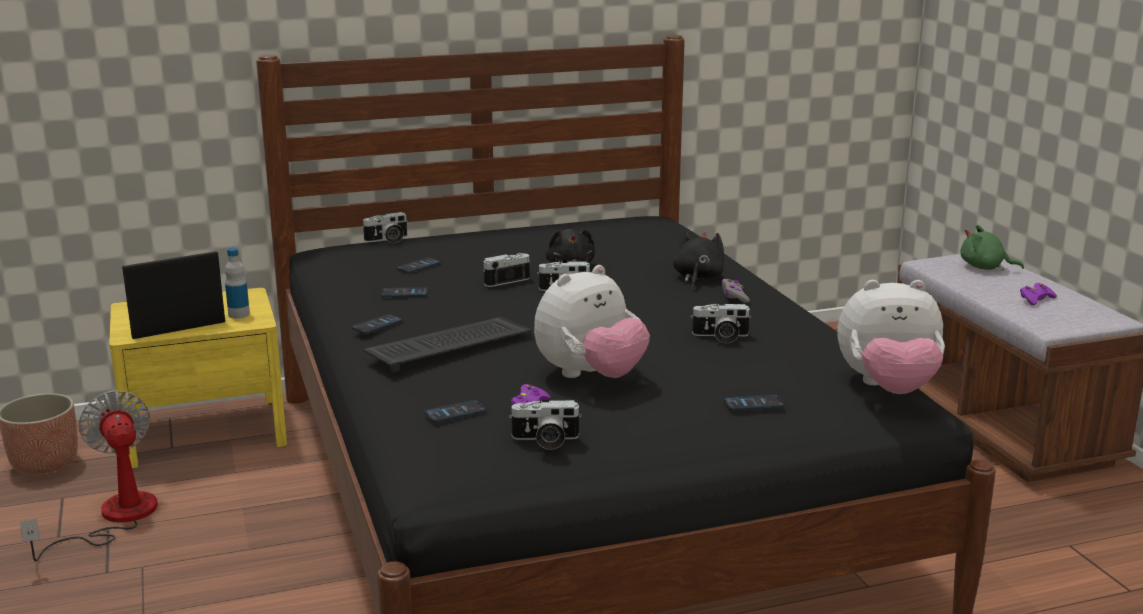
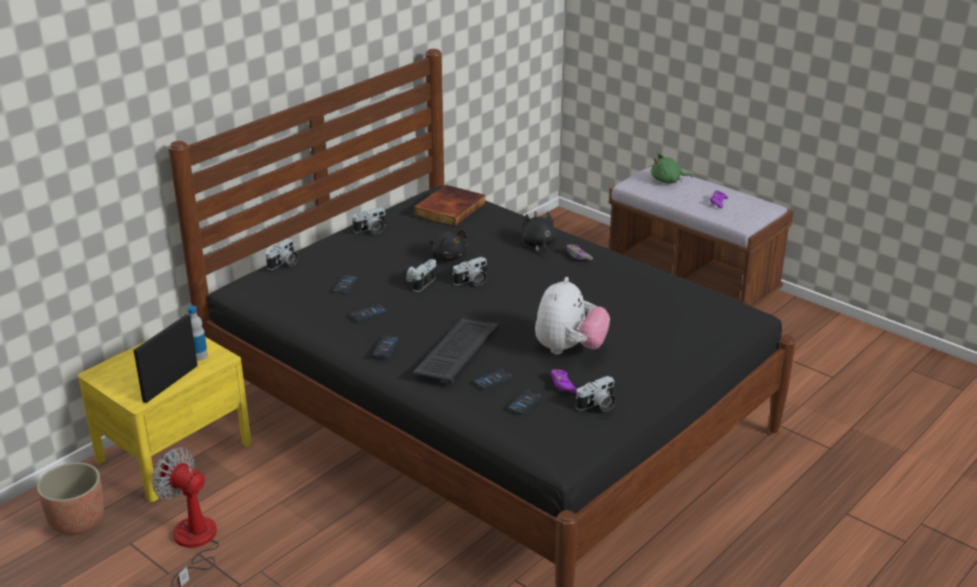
camera: 30 degrees left, 10 degrees up
camera [691,304,751,343] -> camera moved to [352,207,386,234]
phone [724,394,785,411] -> phone moved to [474,368,513,390]
plush toy [837,280,945,394] -> none
none -> book [414,185,485,227]

